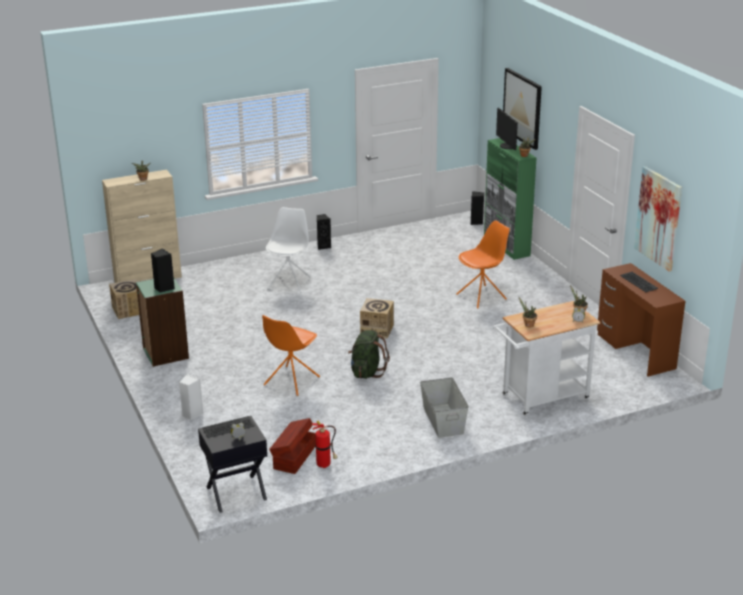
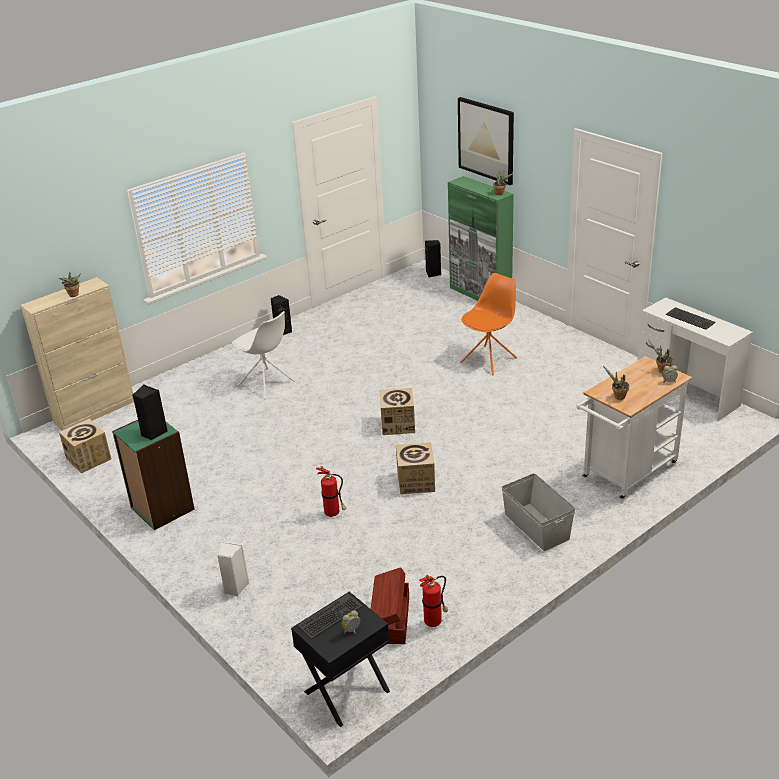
camera: 15 degrees left, 5 degrees up
orange chair [262,315,320,396] -> fire extinguisher [316,466,347,517]
white chair [266,207,311,293] -> white chair turned 135 degrees clockwise [232,311,295,399]
green backpack [348,330,390,379] -> cardboard box [396,442,435,494]
monitor [496,108,518,150] -> none
brown desk [597,263,685,376] -> white desk [637,297,753,421]
picture [634,166,682,272] -> none

